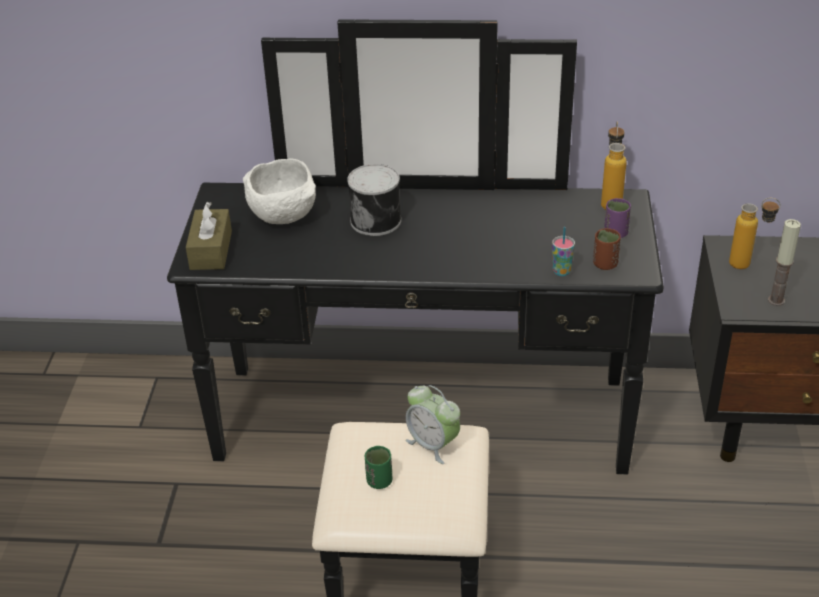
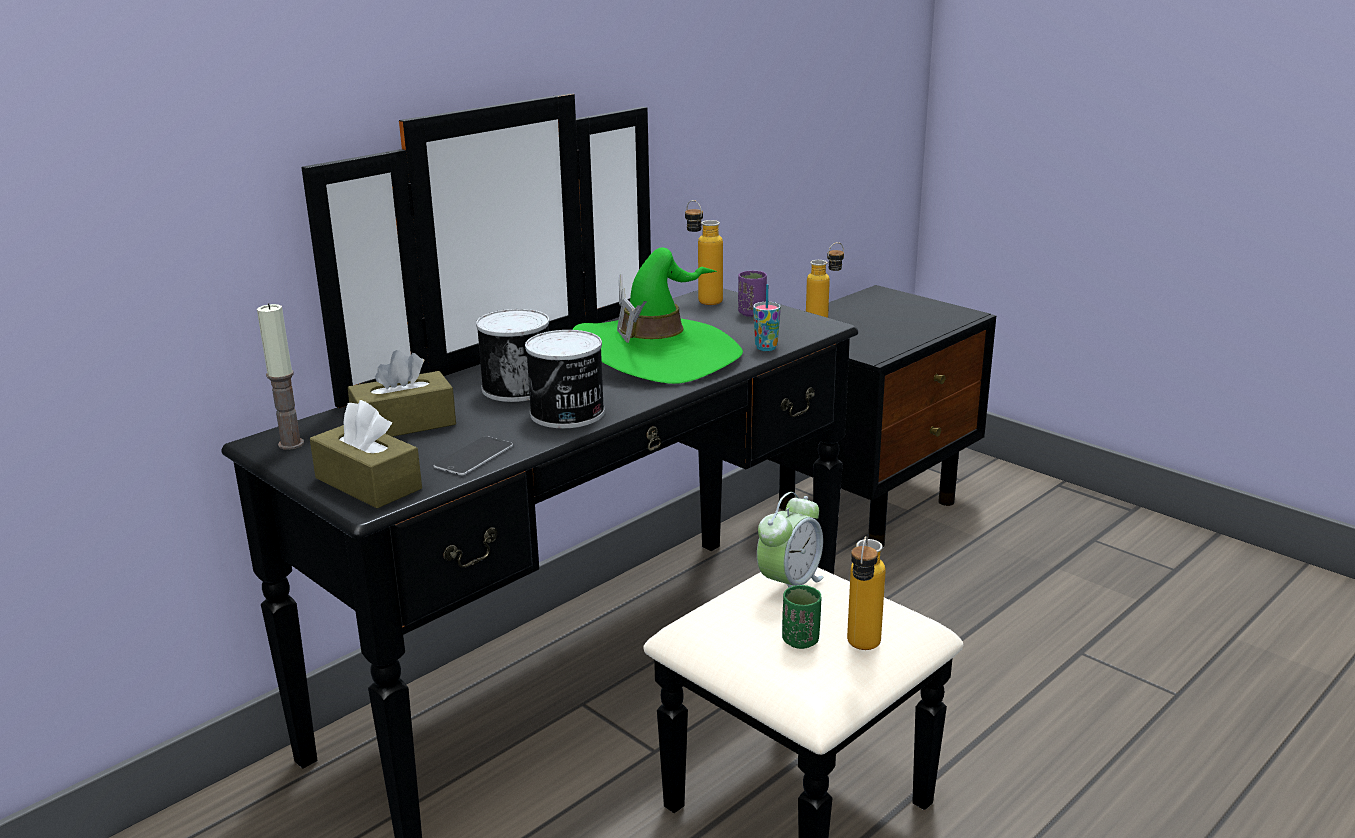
camera: 50 degrees left, 15 degrees down
white bowl [243,159,316,224] -> brown tissue box [348,350,456,437]
alarm clock [406,385,460,464] -> alarm clock turned 45 degrees counterclockwise [757,492,823,588]
brown cup [593,228,621,270] -> none
candle [768,219,801,306] -> candle moved to [257,303,304,450]
none -> phone [434,436,513,476]
none -> can [525,330,605,428]
none -> green hat [572,247,743,384]
none -> bottle [847,536,886,650]

